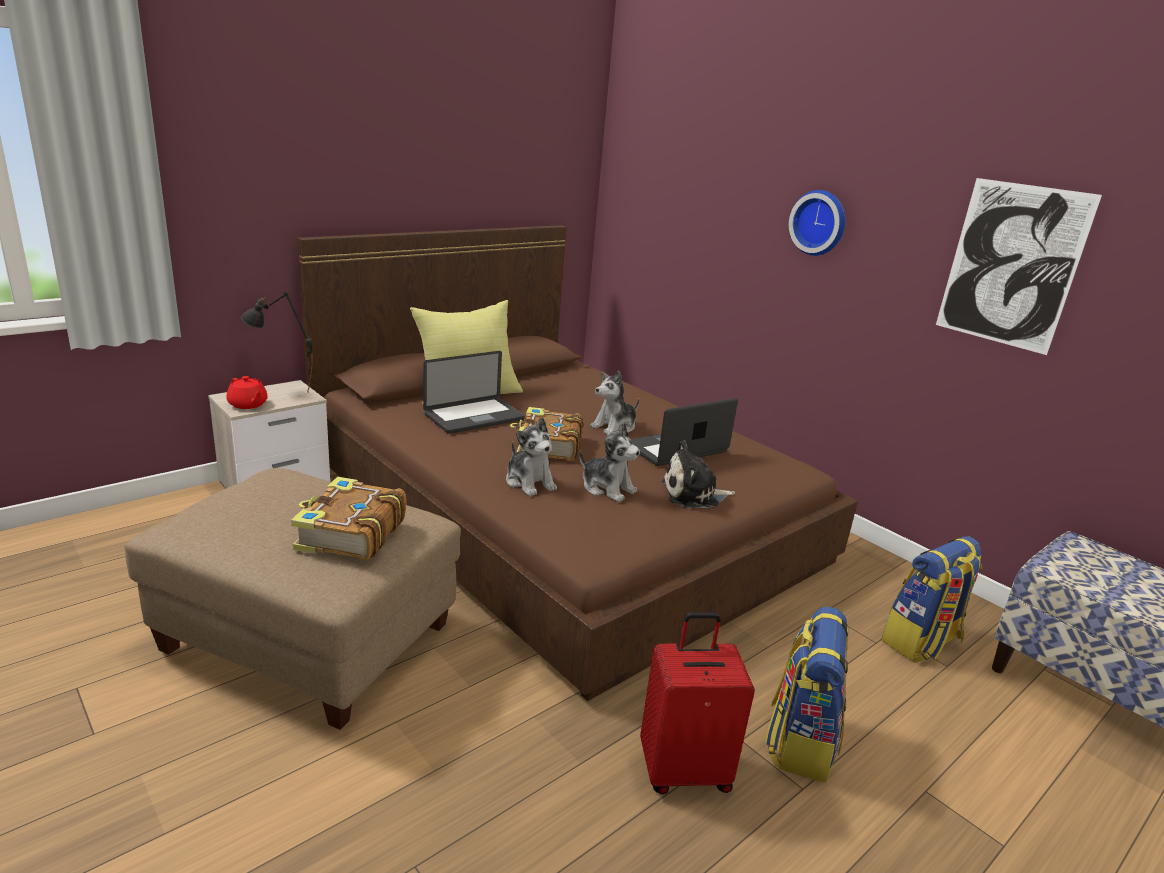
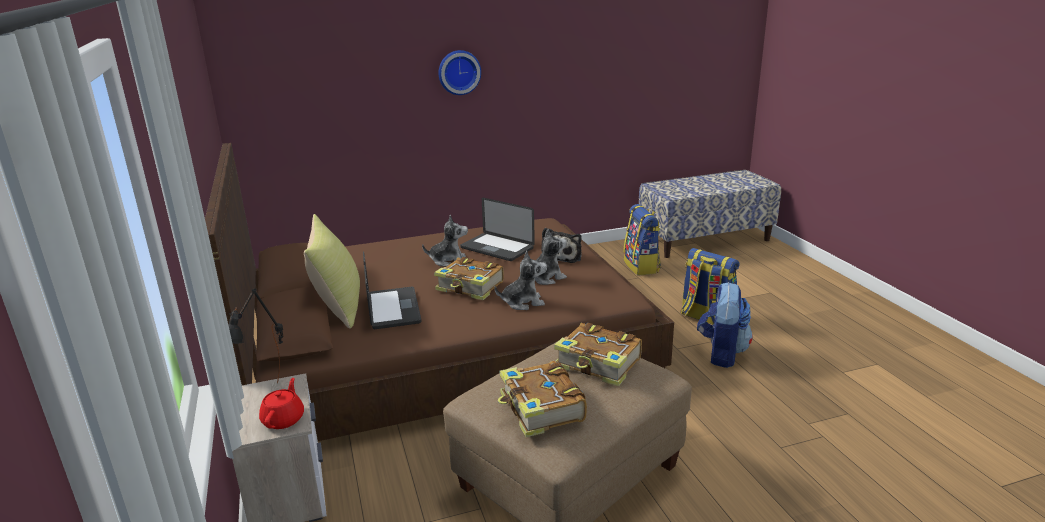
camera: 65 degrees left, 0 degrees up
red teapot [226,376,268,409] -> red teapot turned 60 degrees counterclockwise [259,378,304,429]
plush toy [590,371,640,435] -> plush toy turned 75 degrees counterclockwise [422,215,468,267]
laptop [631,398,738,466] -> laptop turned 45 degrees counterclockwise [460,198,535,261]
red suitcase [640,612,755,794] -> backpack [697,282,753,368]
picture [936,178,1102,355] -> none
none -> book [498,361,587,437]

